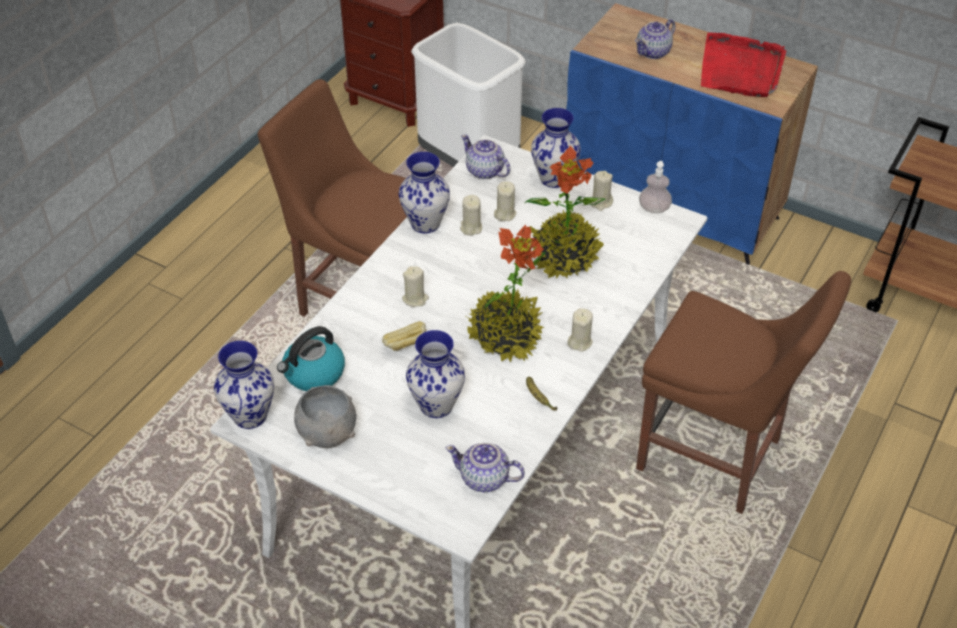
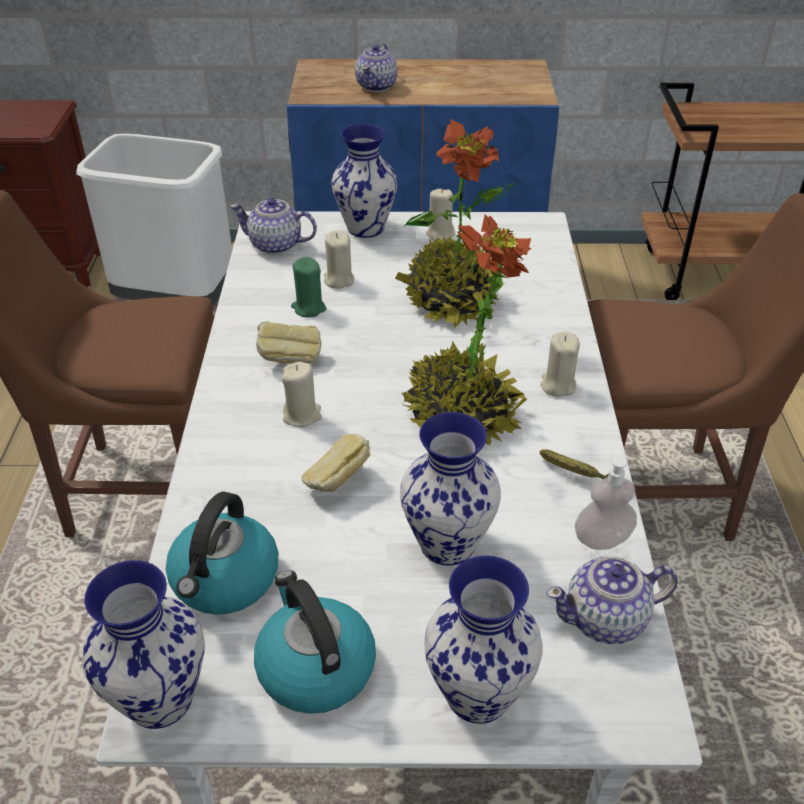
camera: 30 degrees left, 5 degrees down
grey bowl [294,385,357,448] -> kettle [254,570,376,714]
vase [399,152,450,233] -> vase moved to [424,555,542,724]
beige candle [460,195,482,236] -> green candle [291,257,326,318]
soap dispenser [639,161,672,213] -> soap dispenser moved to [575,453,637,550]
red tray [701,33,786,97] -> none
none -> bread [256,321,321,364]

